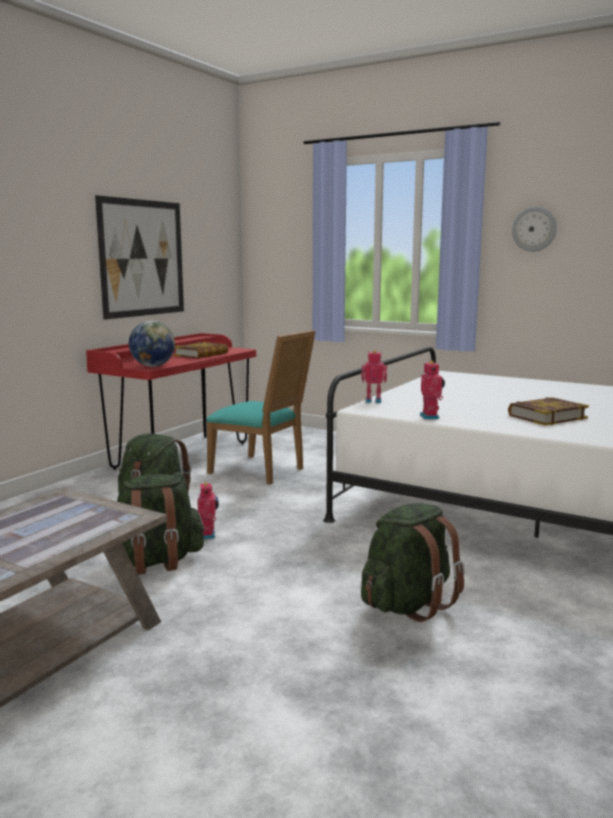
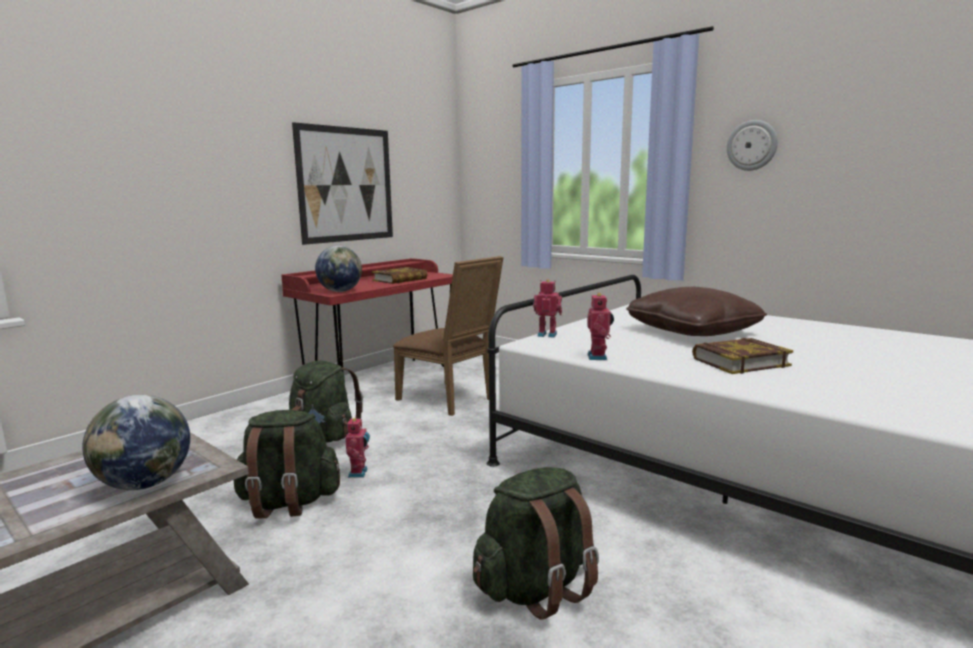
camera: 10 degrees right, 0 degrees up
turquoise chair [206,330,316,484] -> brown chair [393,256,504,416]
none -> globe [82,395,190,490]
none -> brown pillow [626,287,767,336]

